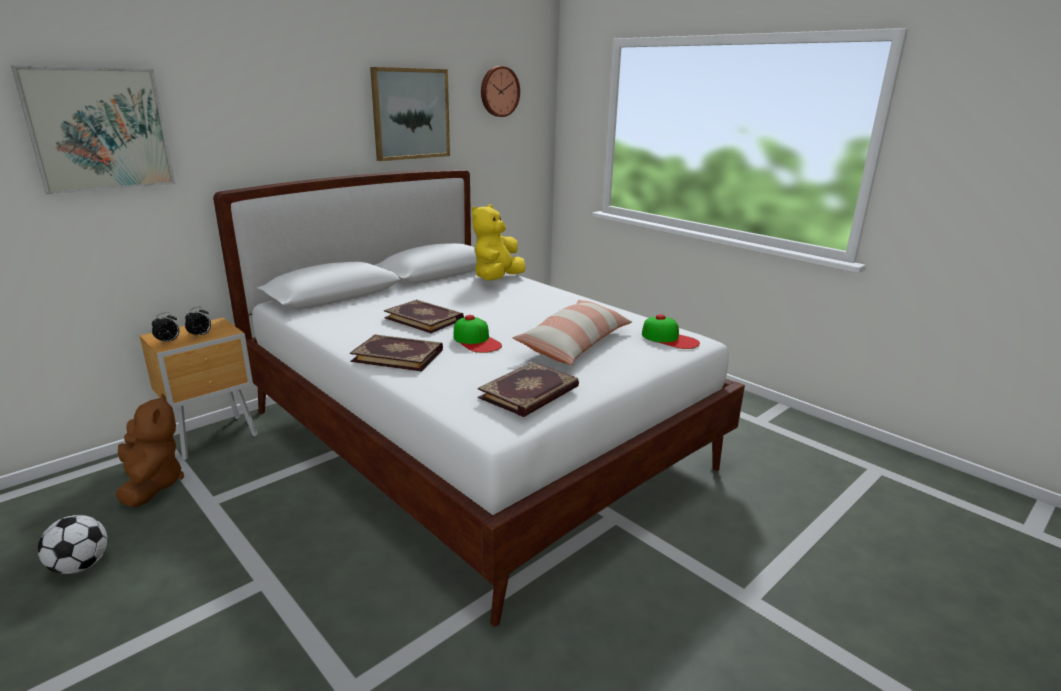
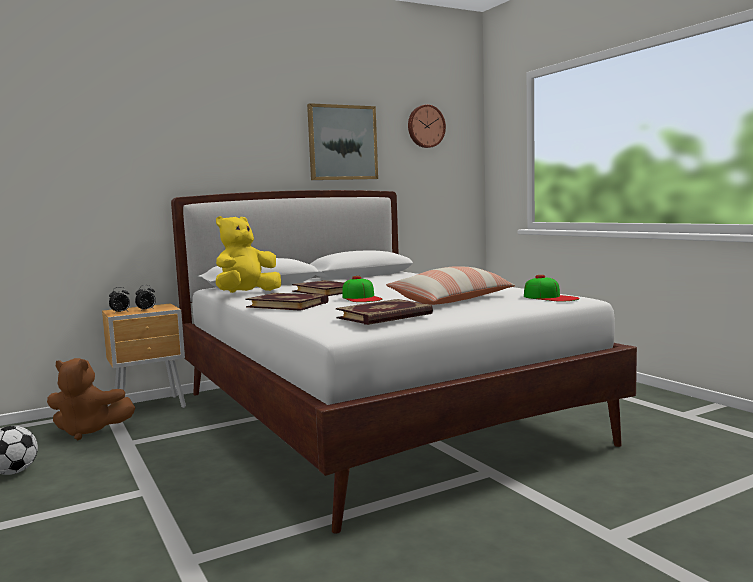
camera: 15 degrees right, 15 degrees down
picture [11,66,175,194] -> none
brown plush toy [116,393,184,507] -> brown plush toy turned 105 degrees clockwise [47,358,135,440]
yellow plush toy [472,204,525,281] -> yellow plush toy moved to [216,216,281,293]

